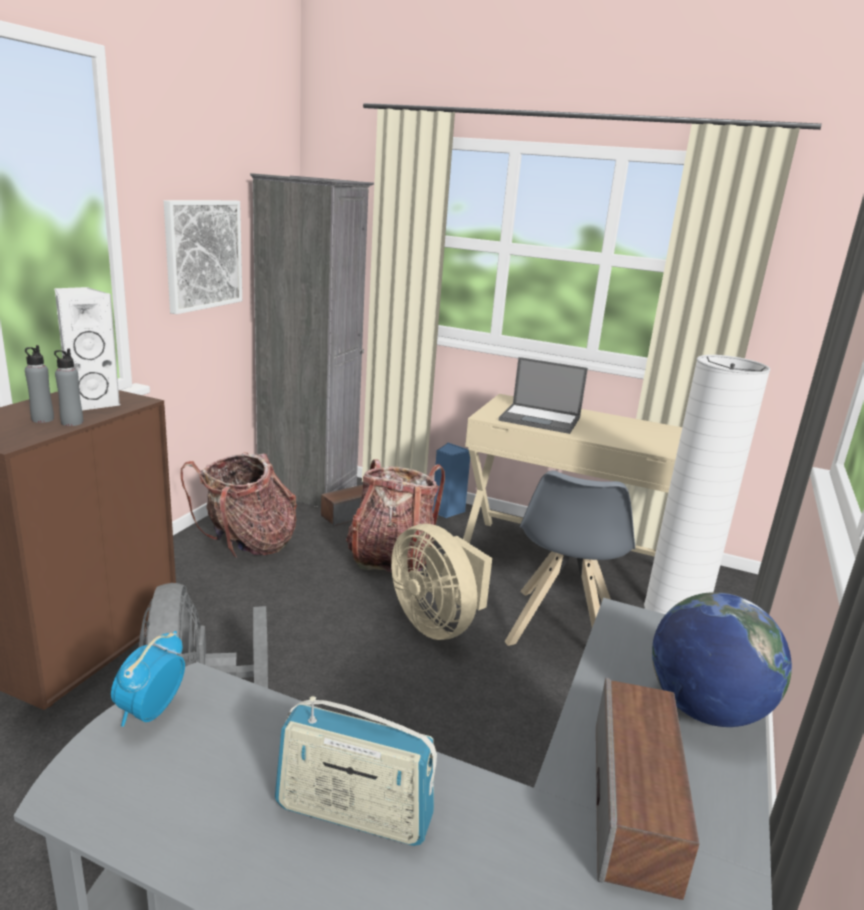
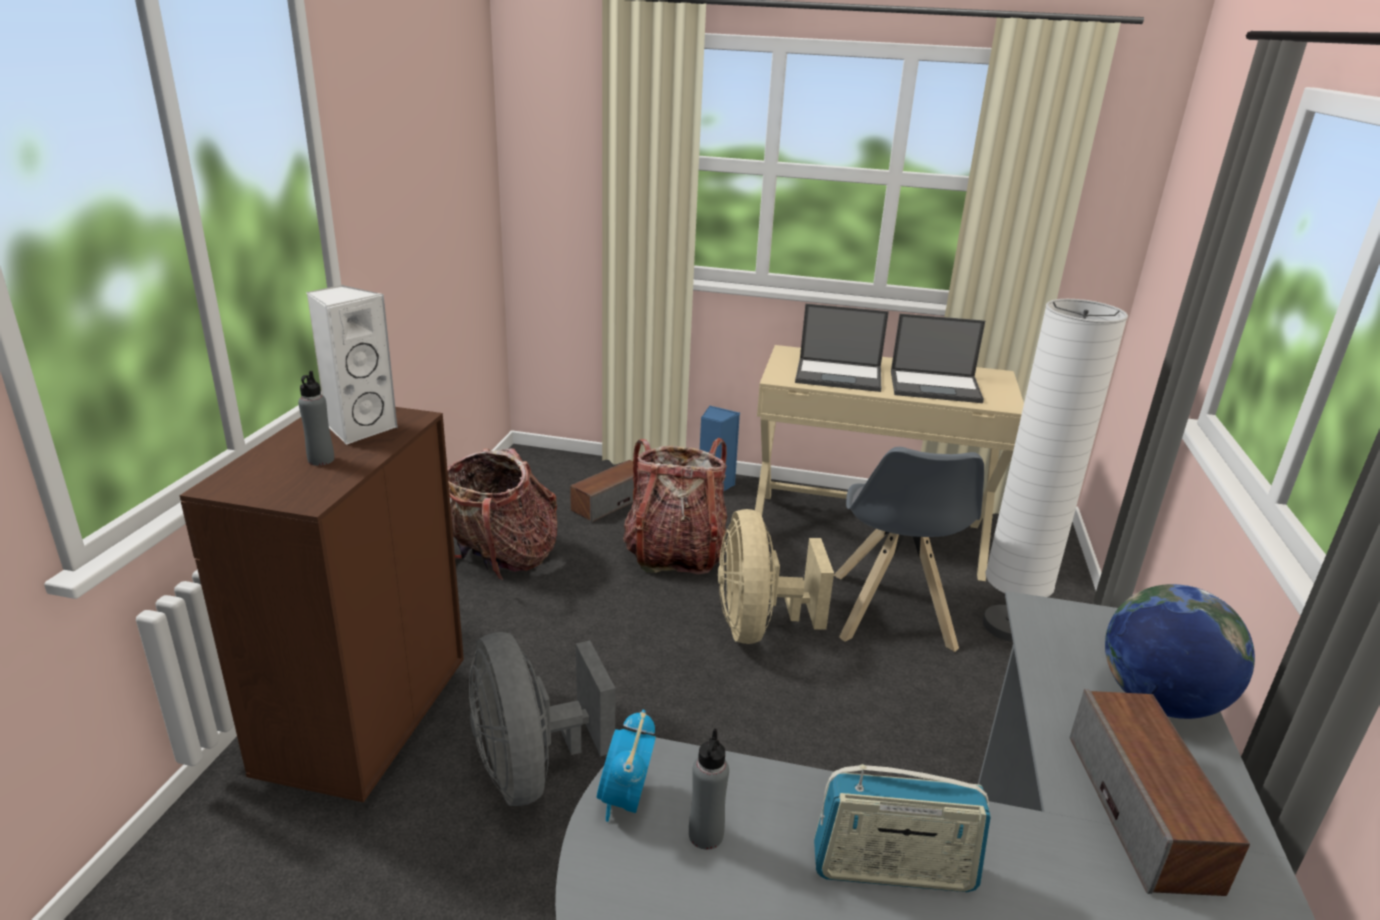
camera: 10 degrees left, 5 degrees up
grey bottle [54,348,83,426] -> grey bottle moved to [689,729,729,850]
picture [164,200,242,314] -> none
grey cabinet [250,173,374,508] -> none
beige fan [391,524,492,640] -> beige fan turned 45 degrees clockwise [718,509,834,644]
none -> laptop [891,314,985,403]

